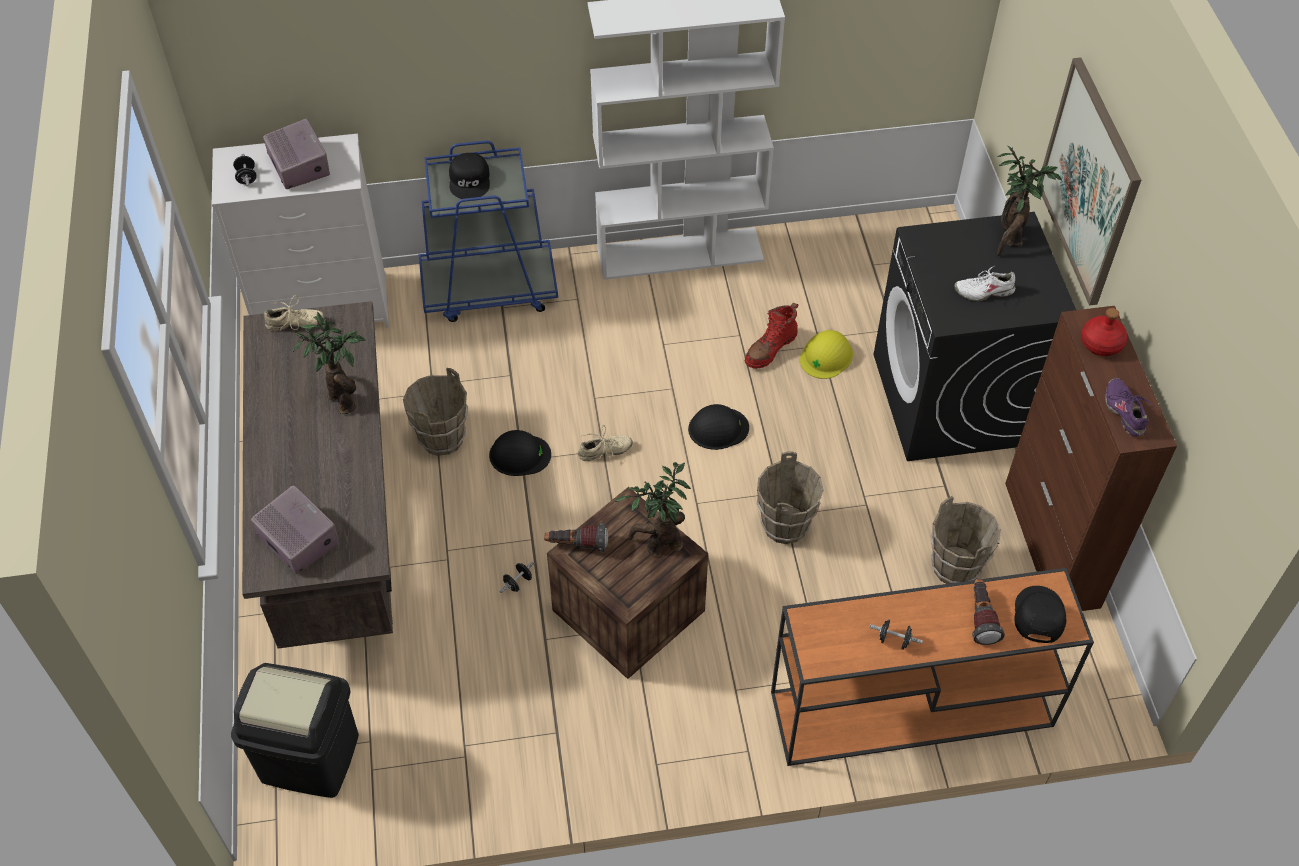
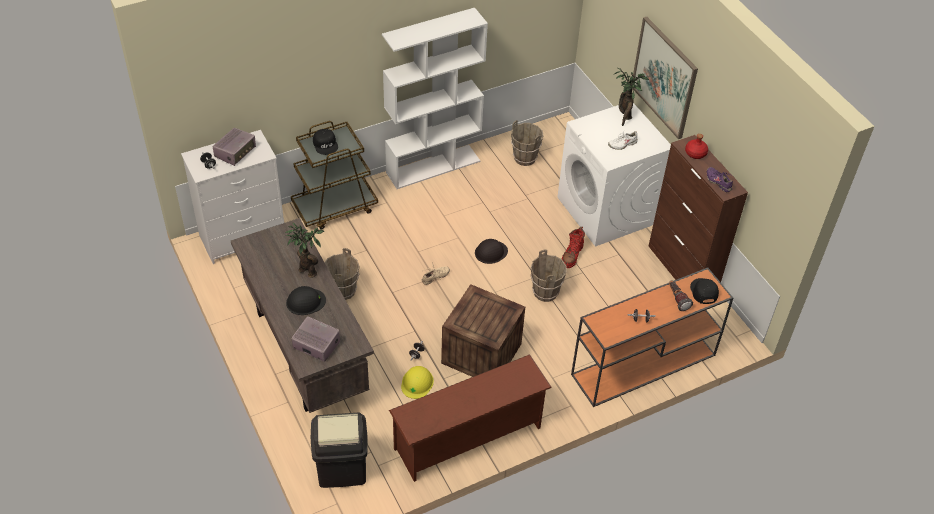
camera: 20 degrees left, 5 degrees down
radio [263,119,330,189] -> radio turned 75 degrees clockwise [213,128,256,166]
beige shoe [264,295,325,331] -> none
blue cart [419,140,558,322] -> brown cart [291,121,378,229]
black hard hat [489,430,551,476] -> black hard hat moved to [286,286,326,315]
flashlight [544,523,608,552] -> none
potted plant [614,462,691,556] -> none
red boot [745,303,798,369] -> red boot moved to [562,227,585,268]
yellow hard hat [800,330,853,379] -> yellow hard hat moved to [401,366,434,399]
black washing machine [873,212,1076,461] -> white washing machine [557,103,671,246]
brown bucket [930,496,1001,584] -> brown bucket moved to [511,120,544,166]
none -> brown shoe rack [389,354,552,482]

